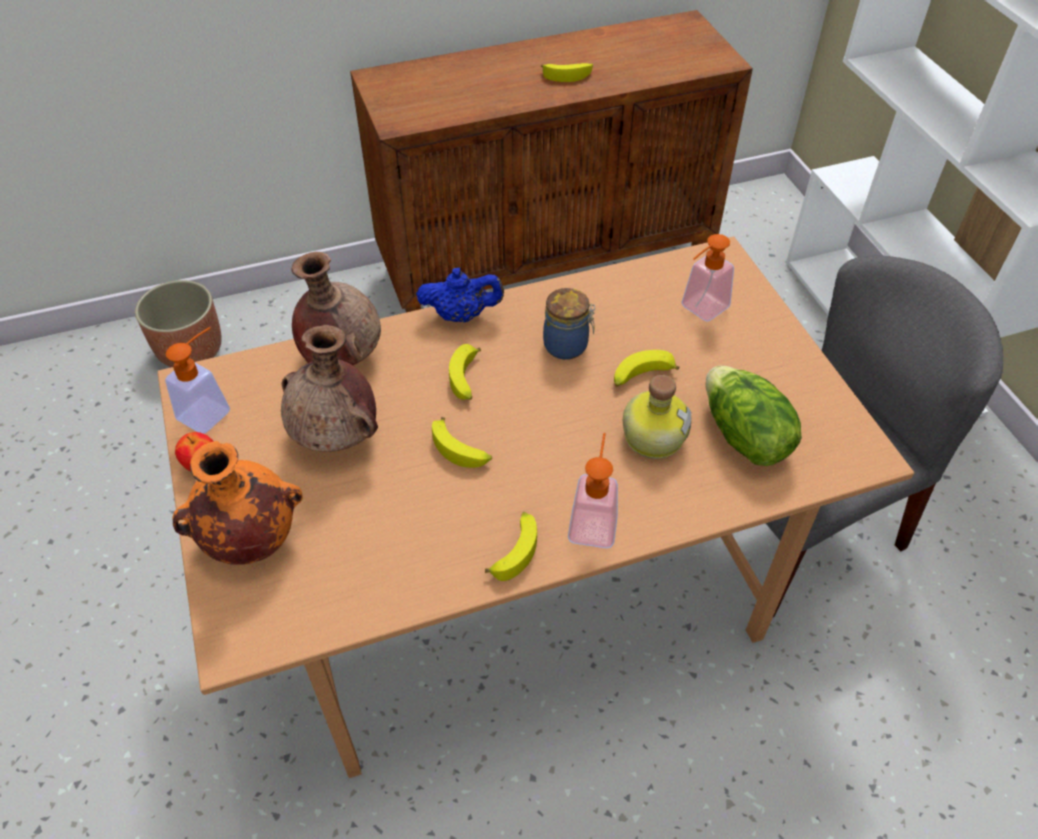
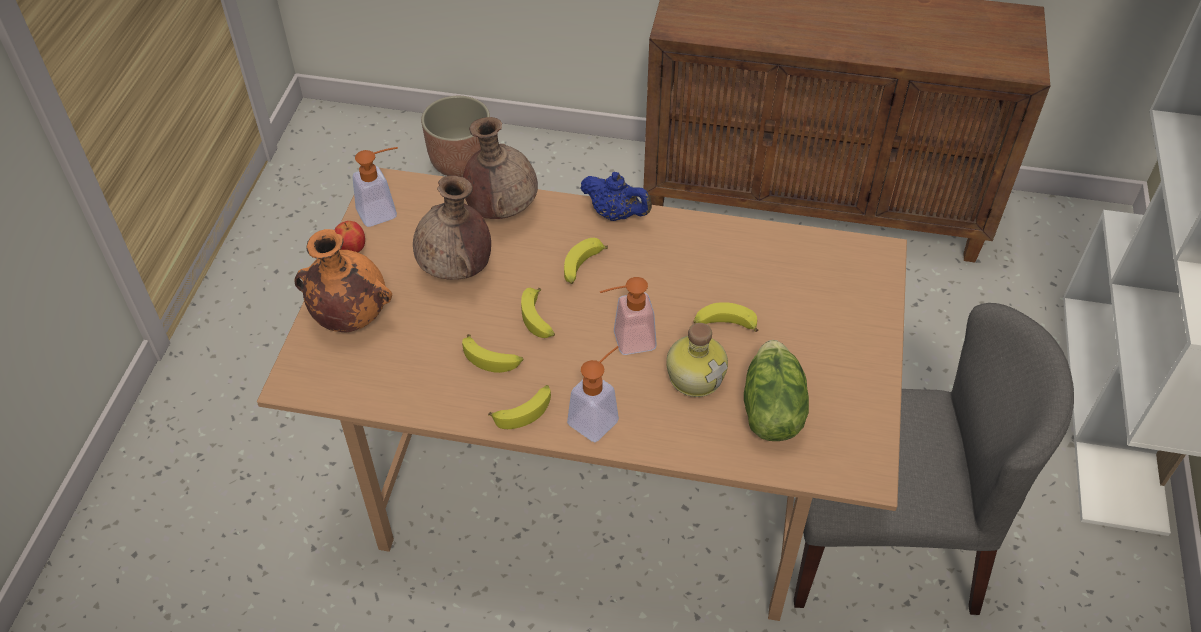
camera: 30 degrees right, 0 degrees up
banana [541,63,593,82] -> banana moved to [462,334,523,373]
jar [543,288,595,360] -> none
soap dispenser [681,234,734,322] -> soap dispenser moved to [600,277,657,355]

